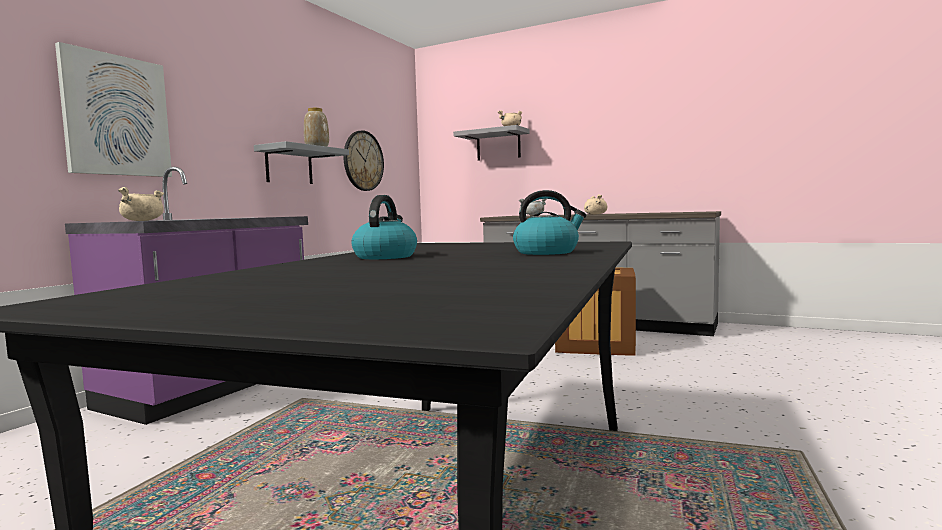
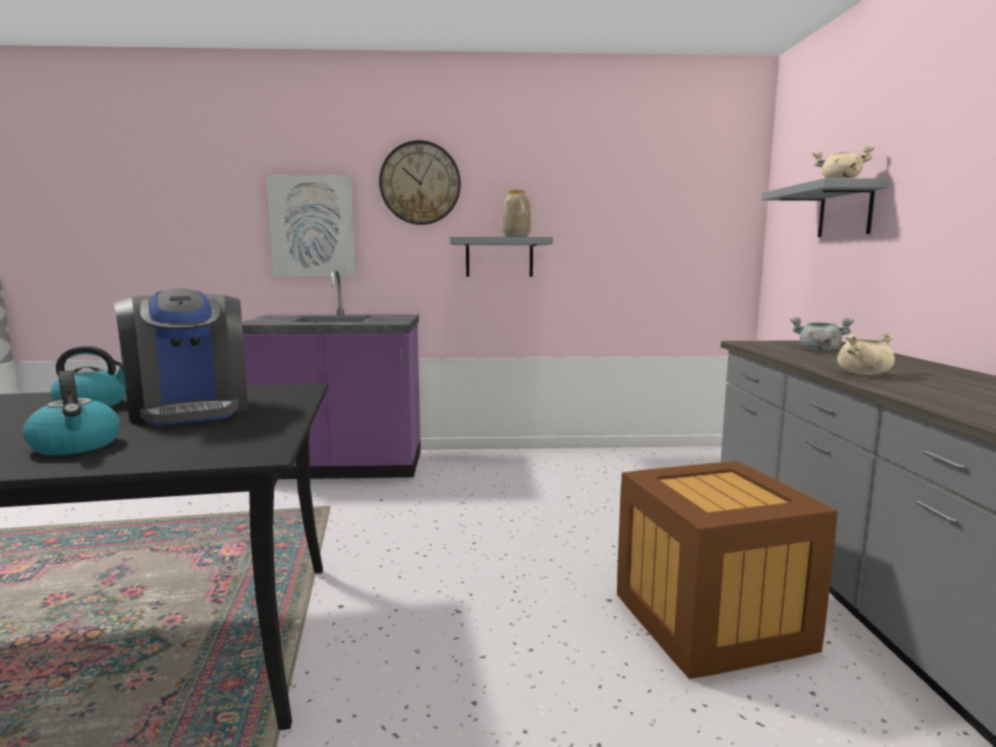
camera: 60 degrees right, 5 degrees up
beige cooking pot [118,187,164,221] -> none
wall clock [343,130,384,191] -> wall clock moved to [379,140,461,225]
none -> coffee machine [114,288,248,426]

